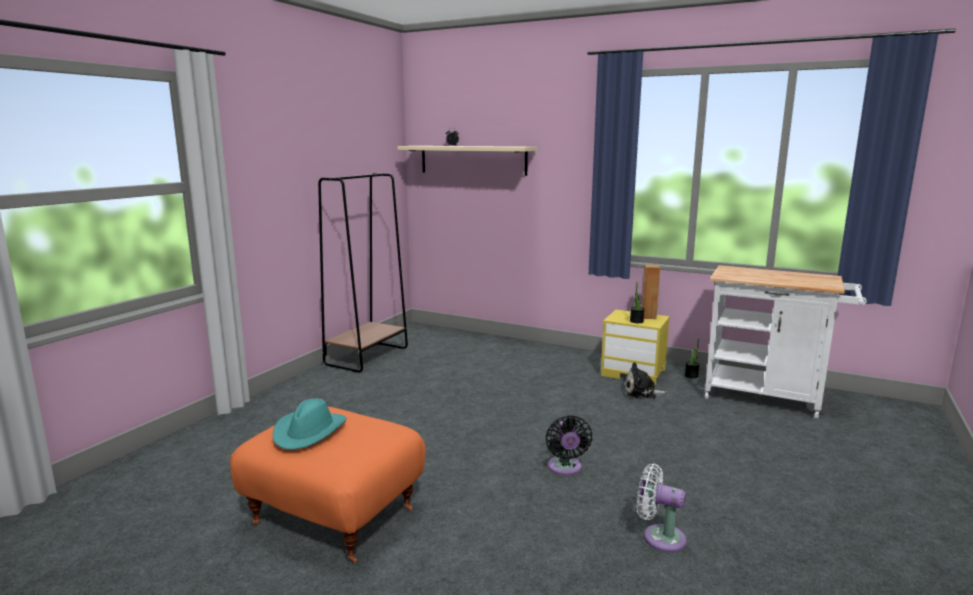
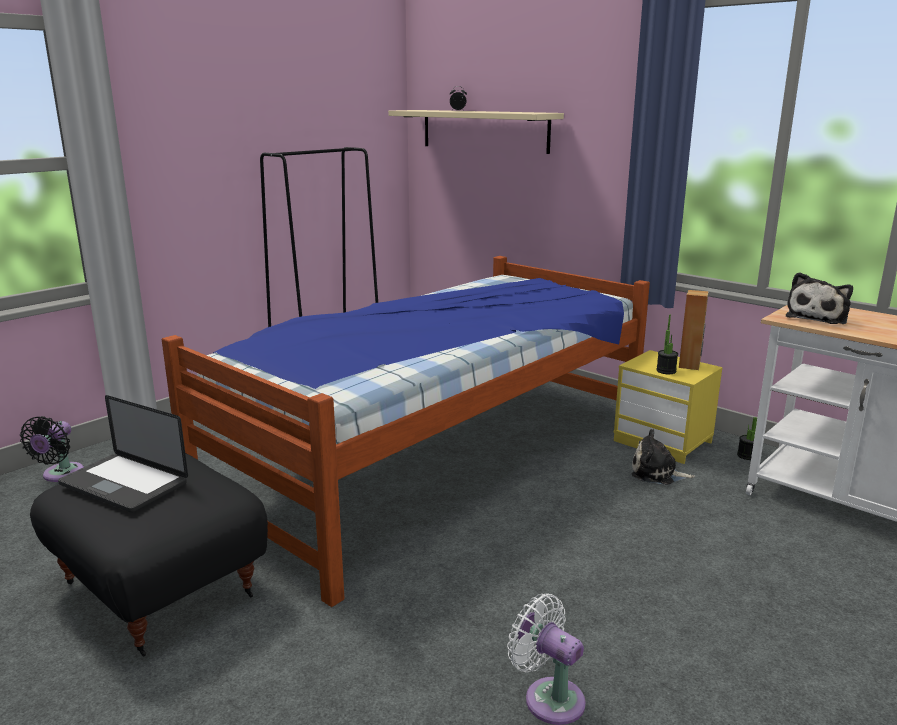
camera: 15 degrees right, 5 degrees up
orange ottoman [230,406,426,563] -> black ottoman [30,453,268,657]
turquoise hat [273,399,347,450] -> laptop [58,395,188,513]
black fan [546,415,592,475] -> black fan moved to [20,416,84,482]
none -> bed [162,256,650,607]
none -> plush toy [786,272,853,324]

